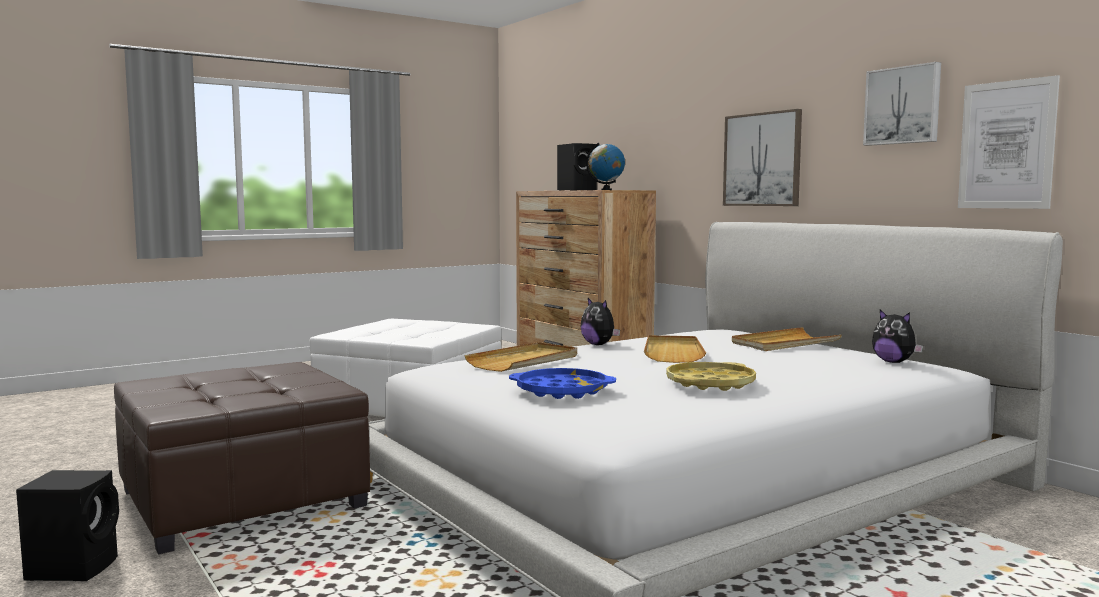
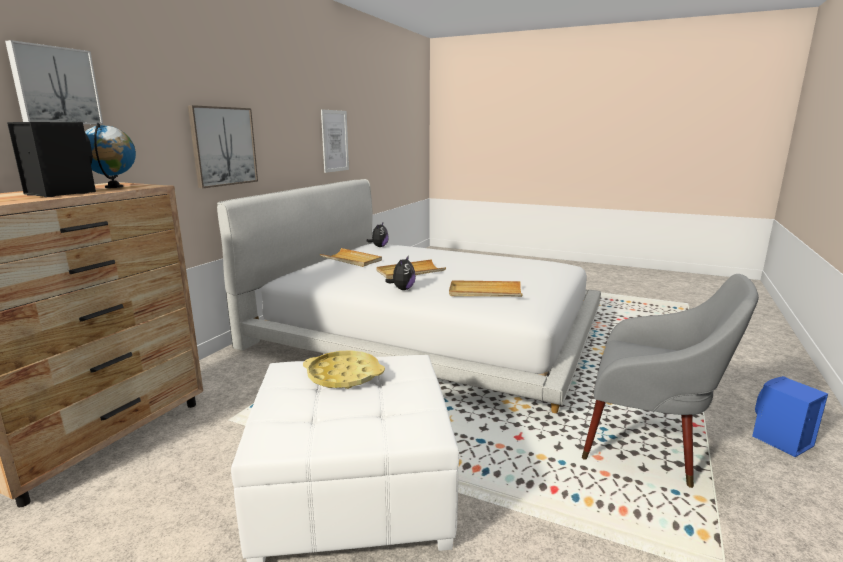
camera: 120 degrees left, 10 degrees up
black speaker [16,470,119,581] -> blue speaker [752,376,828,457]
brown ottoman [114,362,370,554] -> grey armchair [582,274,759,488]
blue tray [509,368,616,399] -> none
yellow tray [666,362,756,391] -> yellow tray moved to [303,350,385,389]
picture [863,62,941,146] -> picture moved to [5,40,103,124]

